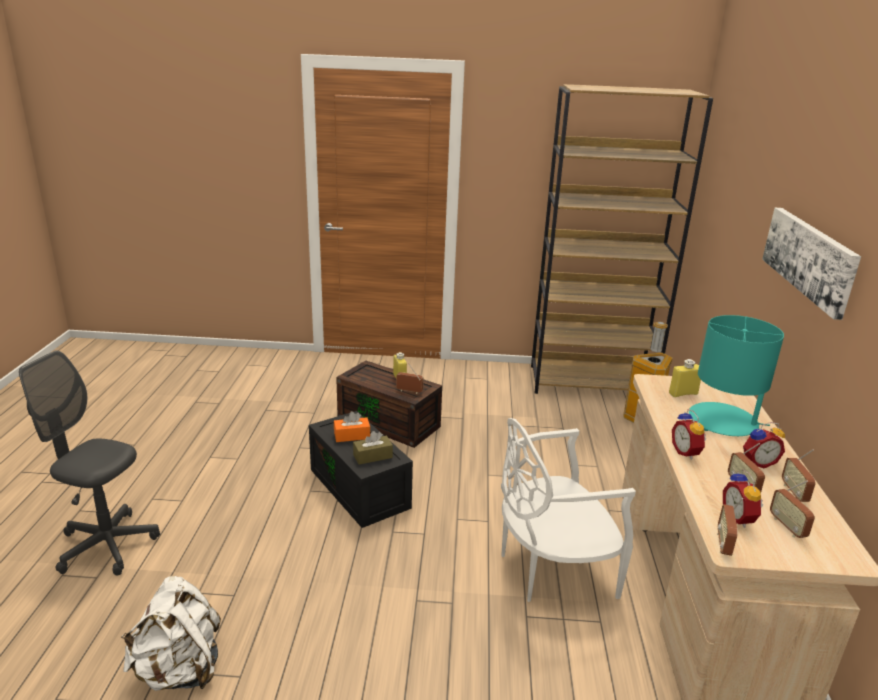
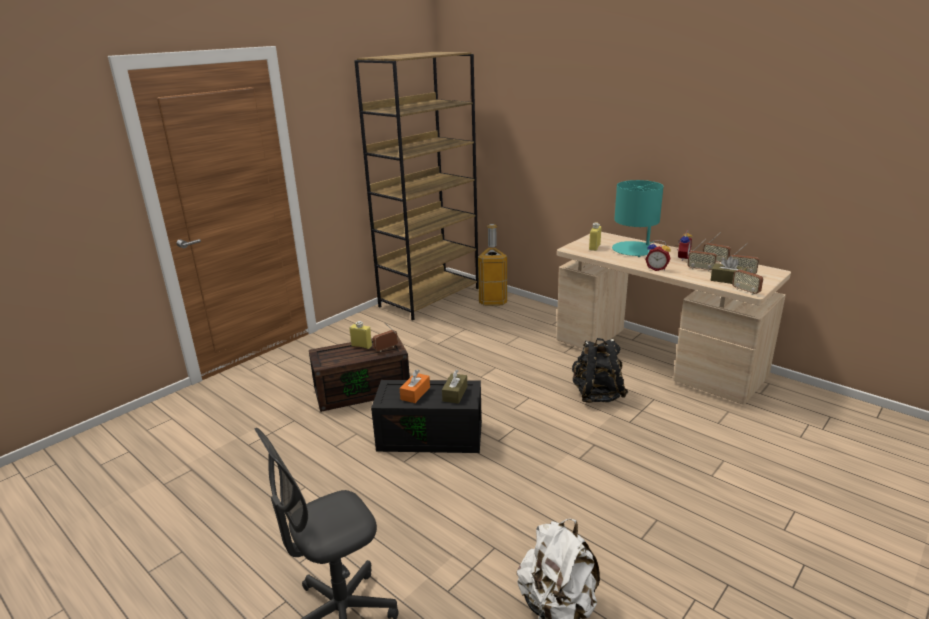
camera: 50 degrees left, 0 degrees up
white chair [501,418,636,602] -> black backpack [572,338,628,403]
alarm clock [723,469,763,528] -> brown tissue box [711,256,747,284]
picture [762,208,861,320] -> none

